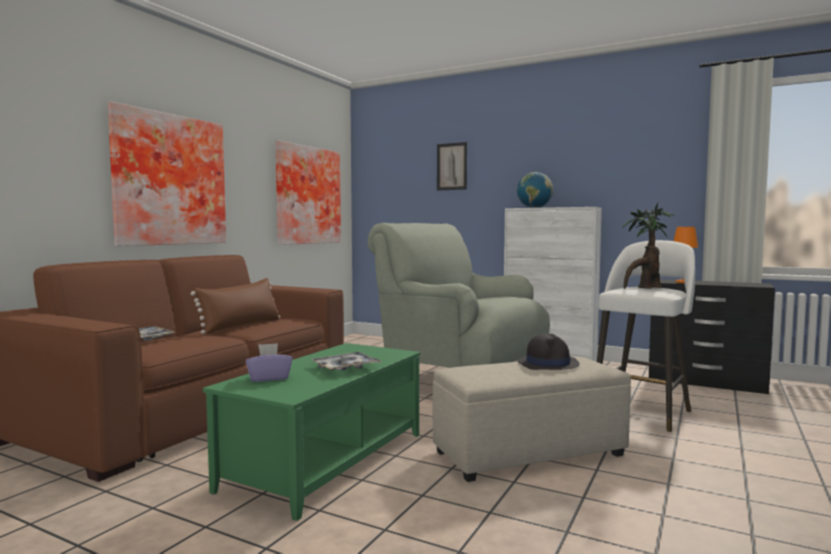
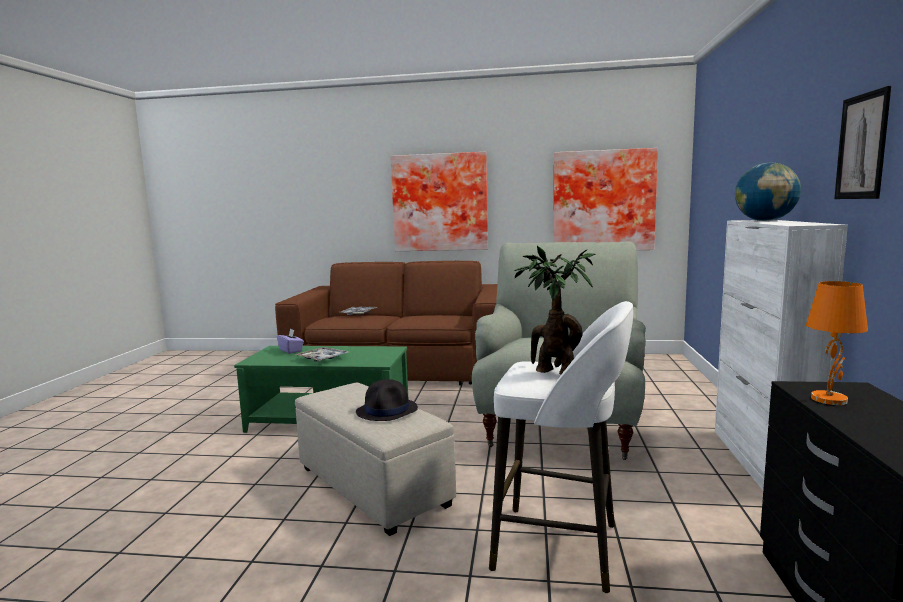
camera: 70 degrees right, 5 degrees up
brown pillow [191,278,280,334] -> none
picture [437,142,467,191] -> picture moved to [834,86,891,199]

